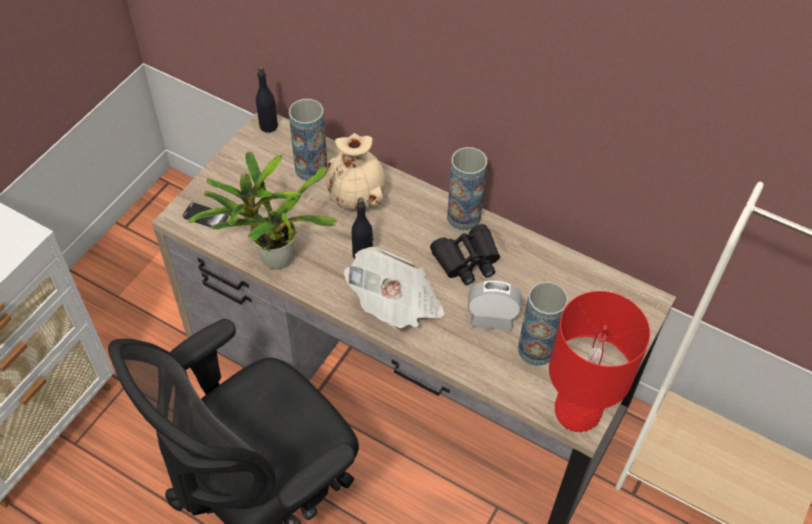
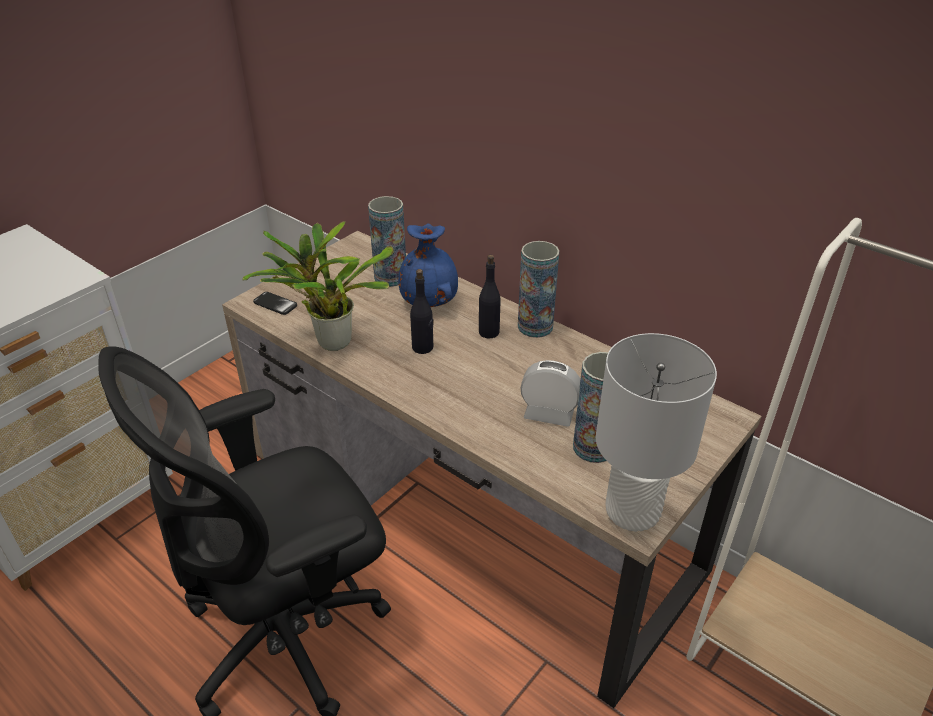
camera: 10 degrees right, 15 degrees down
black bottle [256,66,278,133] -> black bottle moved to [479,255,501,339]
beige vase [327,133,385,210] -> blue vase [398,223,458,307]
newspaper [344,247,445,329] -> none
black binoculars [430,224,500,285] -> none
red table lamp [549,291,650,432] -> grey table lamp [596,333,717,532]

